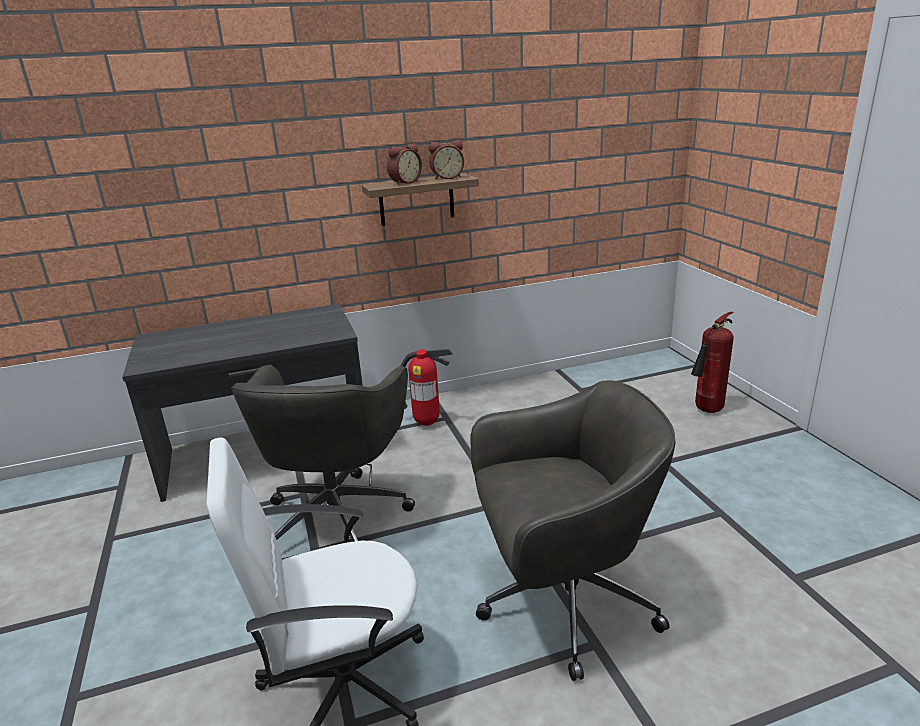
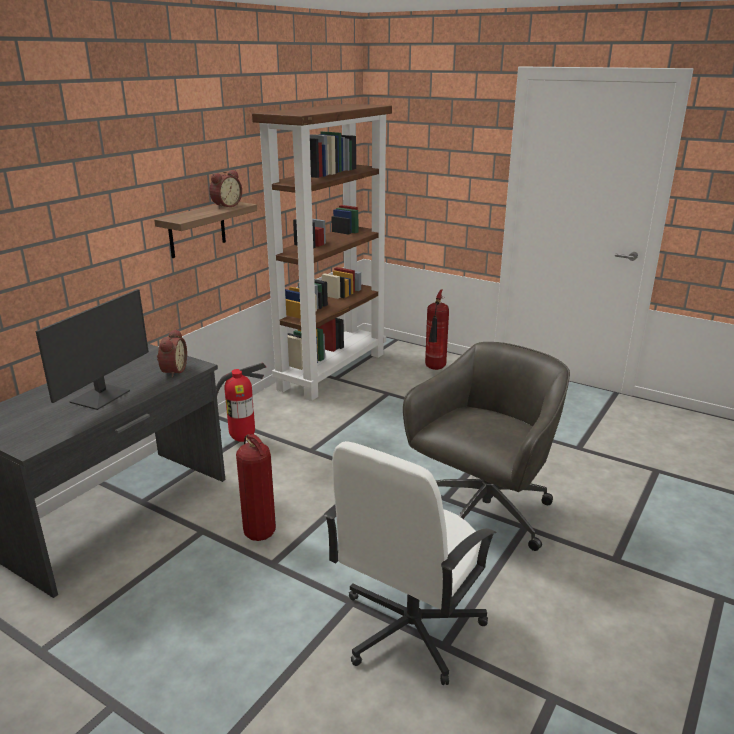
camera: 40 degrees left, 0 degrees up
grey office chair [231,365,415,542] -> fire extinguisher [236,434,276,541]
alarm clock [387,143,422,185] -> alarm clock moved to [157,329,187,378]
none -> monitor [36,289,149,410]
none -> brown bookcase [252,104,392,401]

